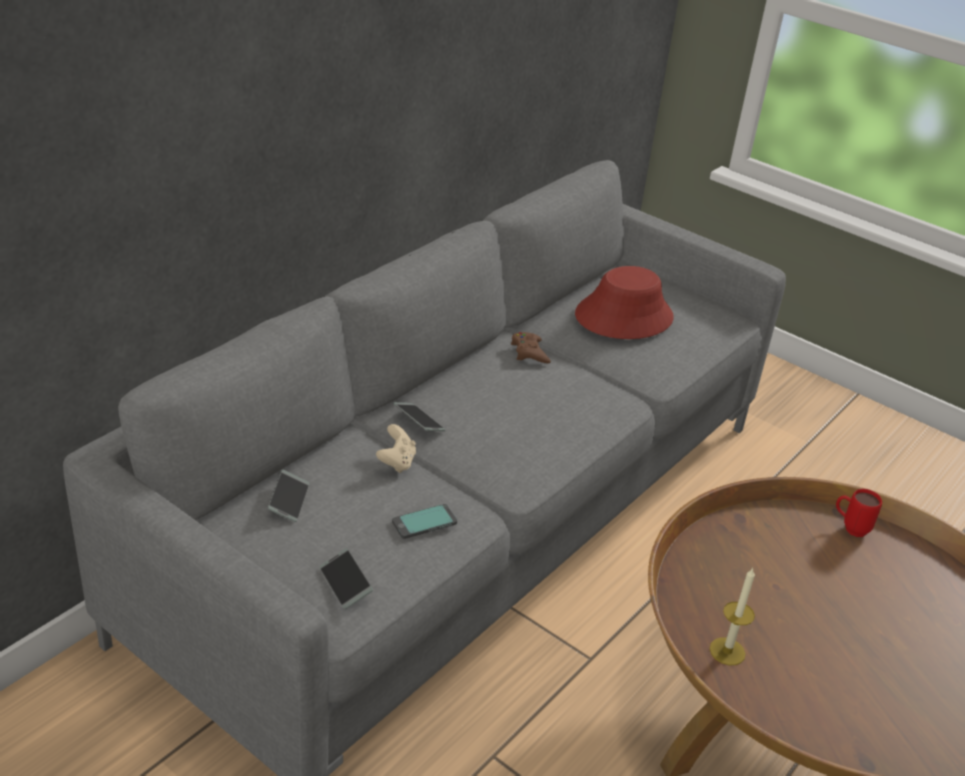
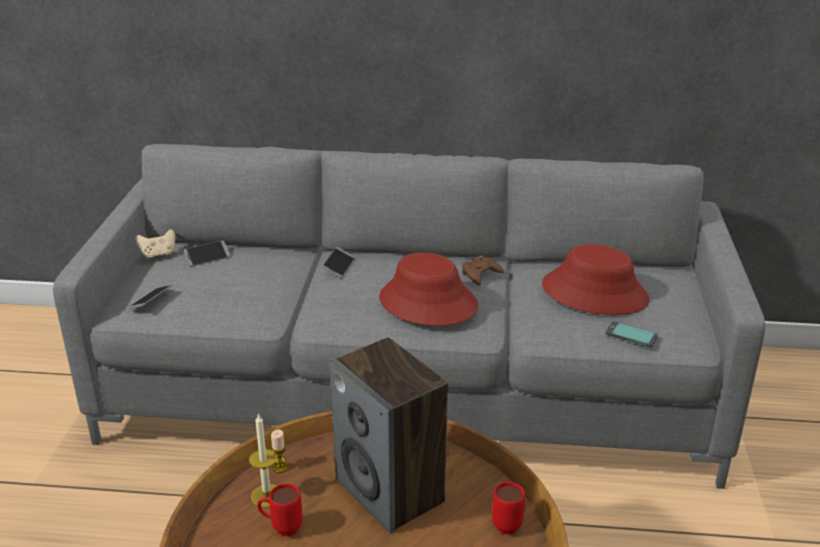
camera: 60 degrees right, 5 degrees down
beige game controller [376,424,416,473] -> beige game controller moved to [135,229,175,259]
phone [392,504,457,539] -> phone moved to [605,321,658,347]
none -> red mug [257,484,303,536]
none -> candle [270,430,288,473]
none -> speaker [330,337,448,533]
none -> red hat [379,253,478,326]

